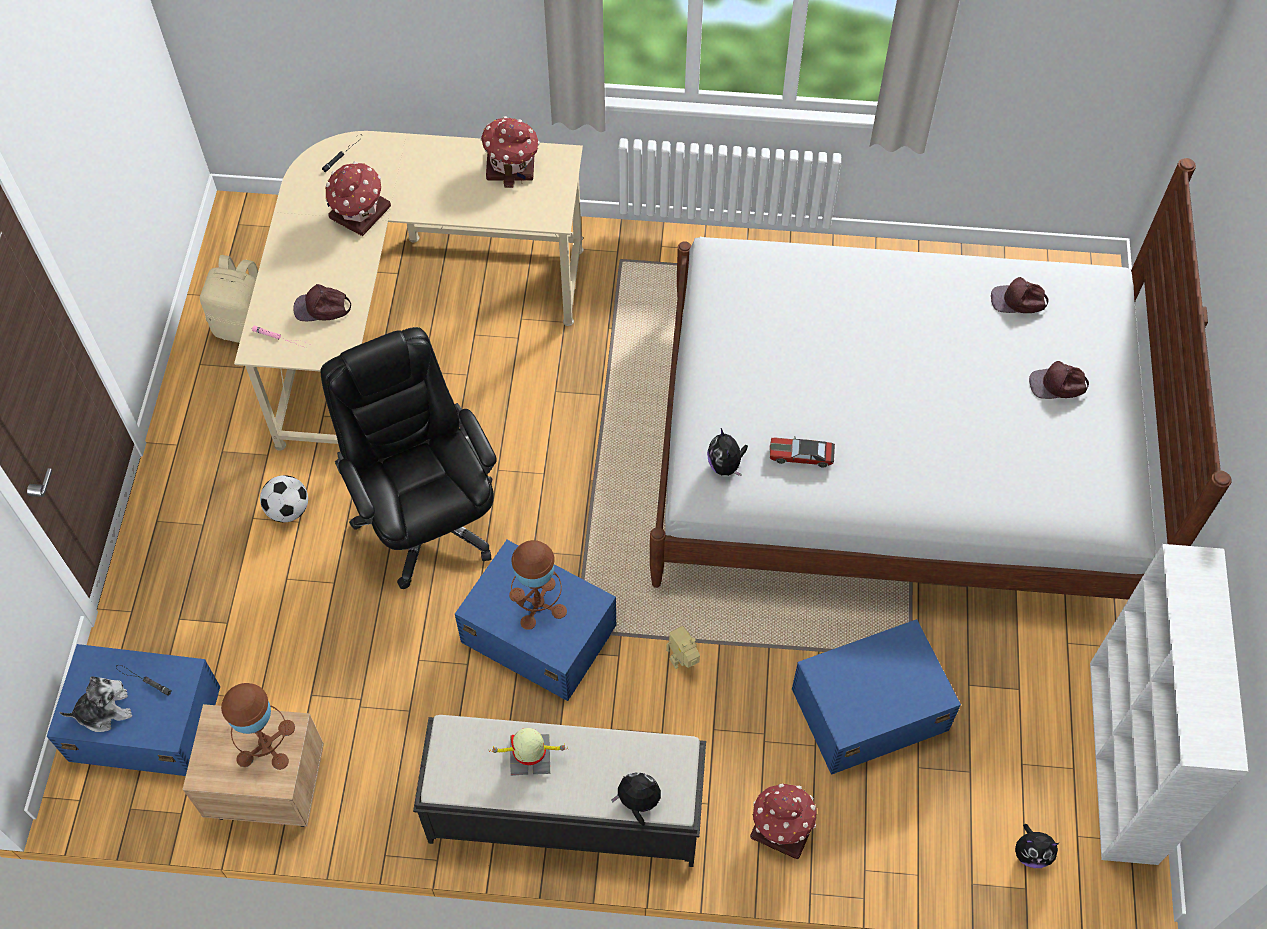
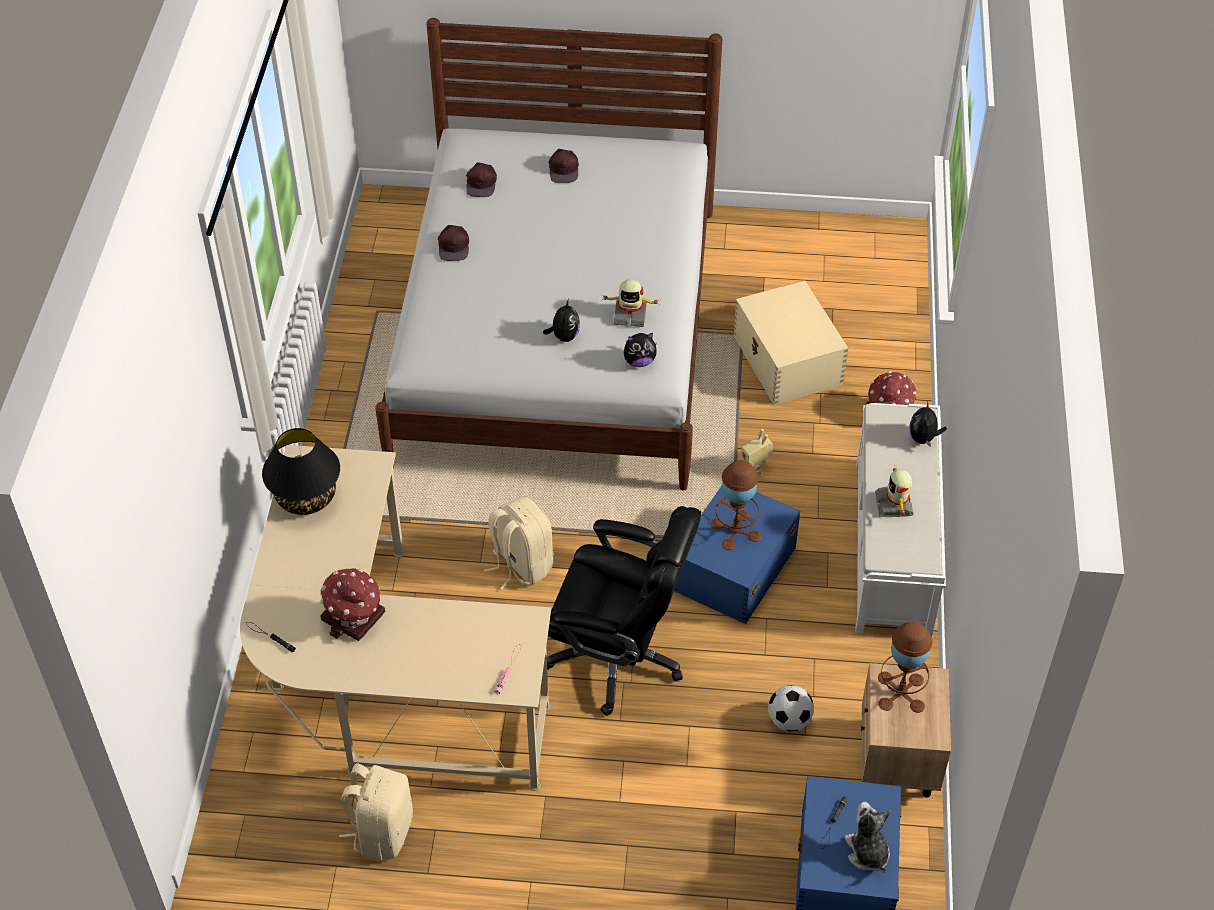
camera: 90 degrees left, 10 degrees down
football [260,475,308,522] -> football moved to [768,685,814,732]
brown cap [294,284,351,321] -> brown cap moved to [438,225,469,261]
black office chair [320,327,497,589] -> black office chair turned 135 degrees counterclockwise [547,506,701,716]
black bench [413,715,706,867] -> white bench [855,403,946,637]
toy house [480,116,540,188] -> black table lamp [262,428,340,515]
toy car [769,436,835,468] -> toy robot [601,279,660,327]
blue storage box [792,619,961,775] -> beige storage box [733,280,848,405]
plush toy [1015,824,1059,868] -> plush toy moved to [543,299,580,342]
white bookcase [1090,544,1248,865] -> none
none -> beige backpack [484,497,553,590]

